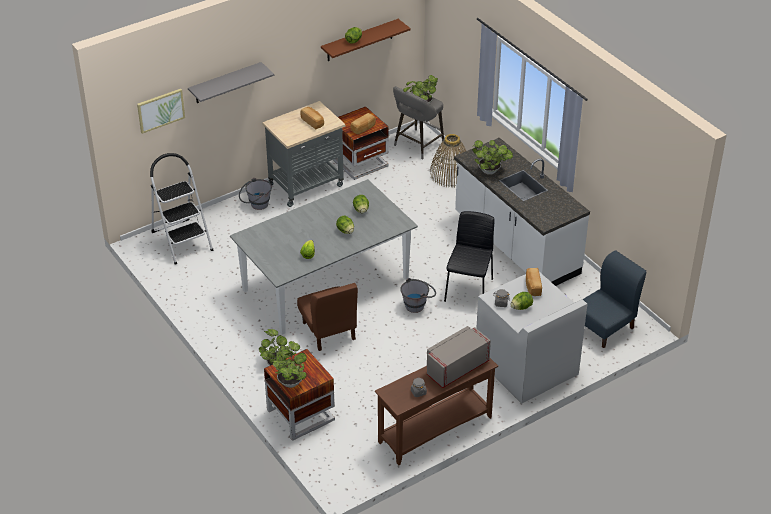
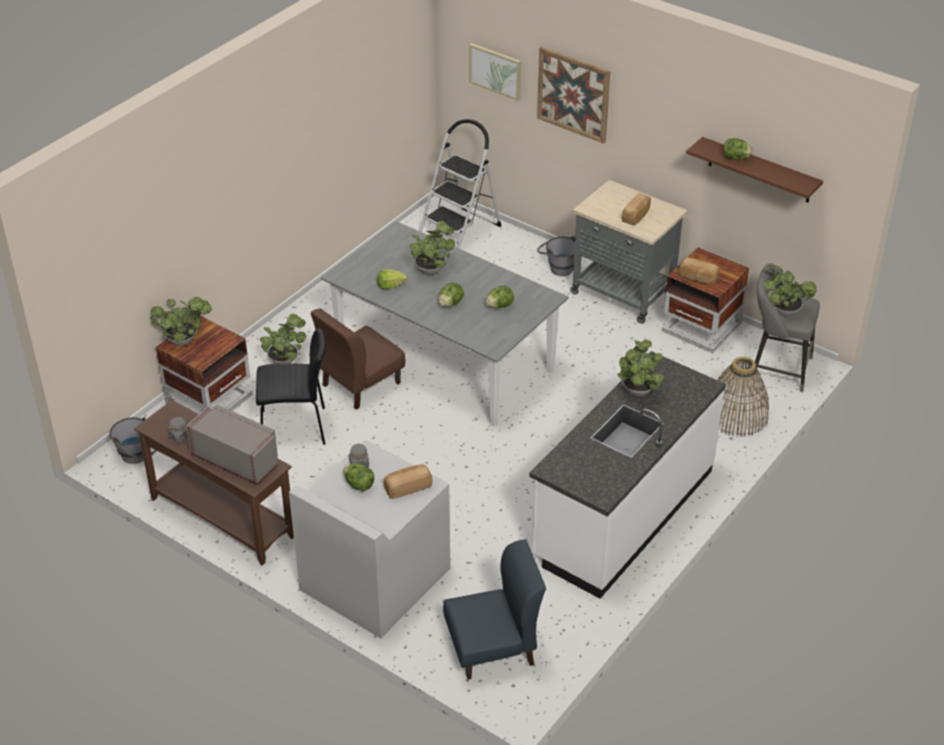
camera: 70 degrees right, 0 degrees up
grey shelf [188,62,274,103] -> picture [537,47,610,144]
grey bucket [400,278,436,313] -> grey bucket moved to [110,417,156,464]
black chair [444,211,494,302] -> black chair moved to [256,329,326,445]
blue chair [583,250,646,348] -> blue chair turned 45 degrees counterclockwise [443,539,546,680]
none -> potted plant [410,221,455,275]

